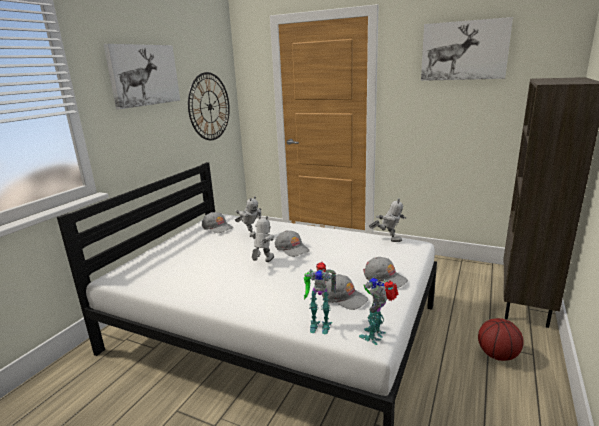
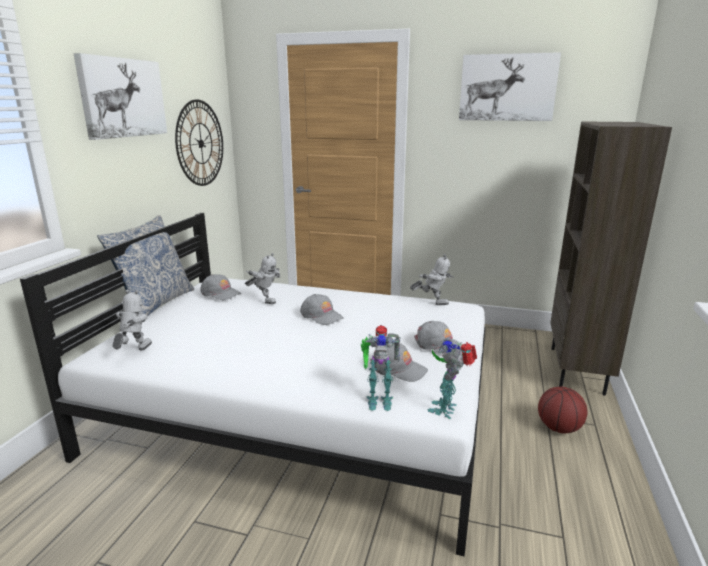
camera: 10 degrees left, 0 degrees up
toy robot [251,216,274,262] -> toy robot moved to [112,289,152,351]
none -> pillow [97,215,194,316]

